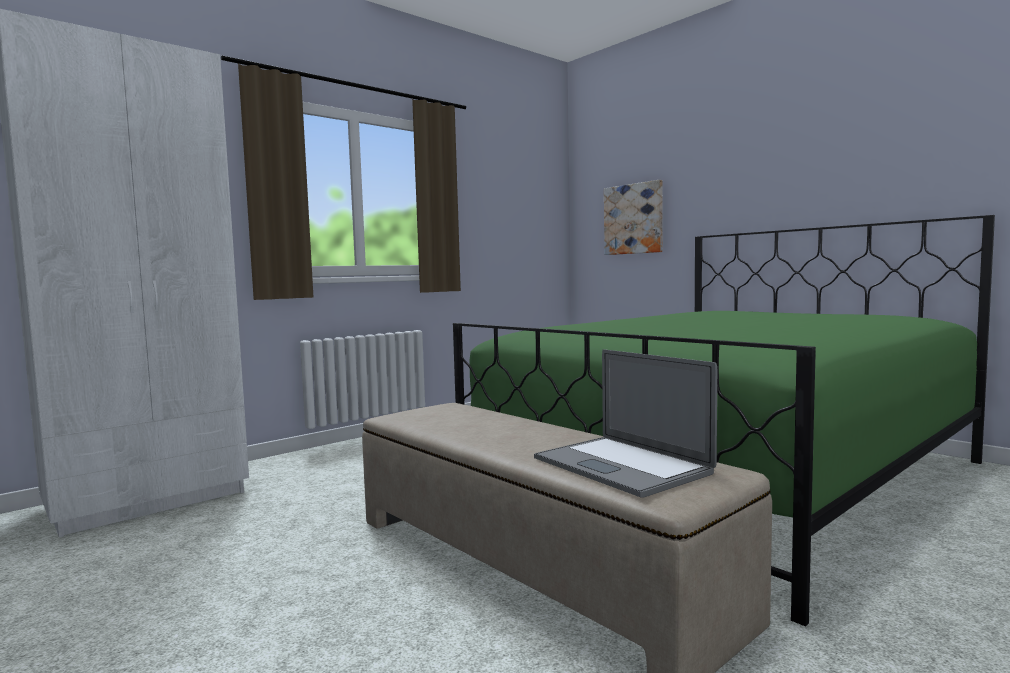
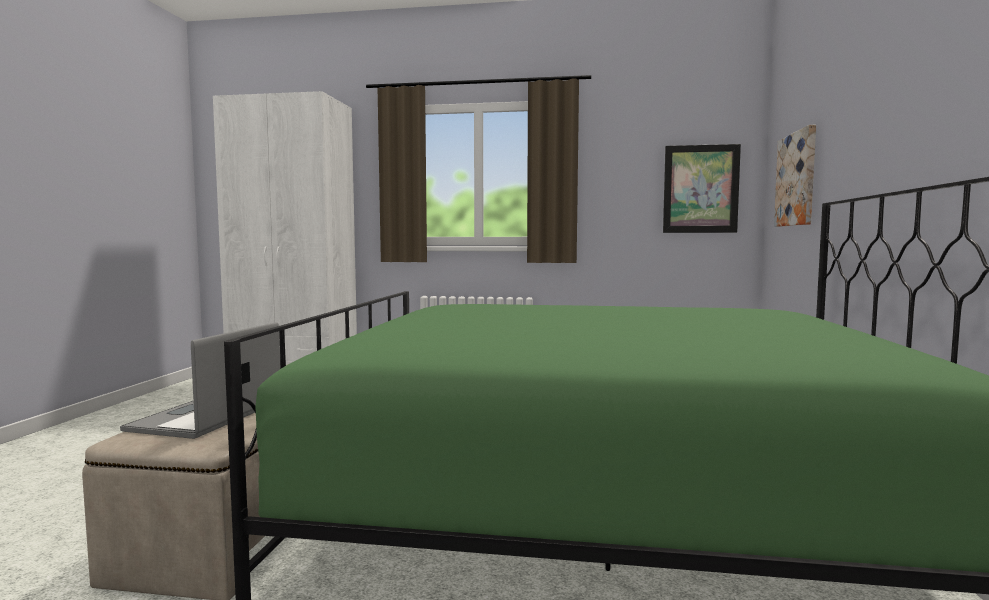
camera: 50 degrees right, 0 degrees up
none -> picture [663,144,741,233]

